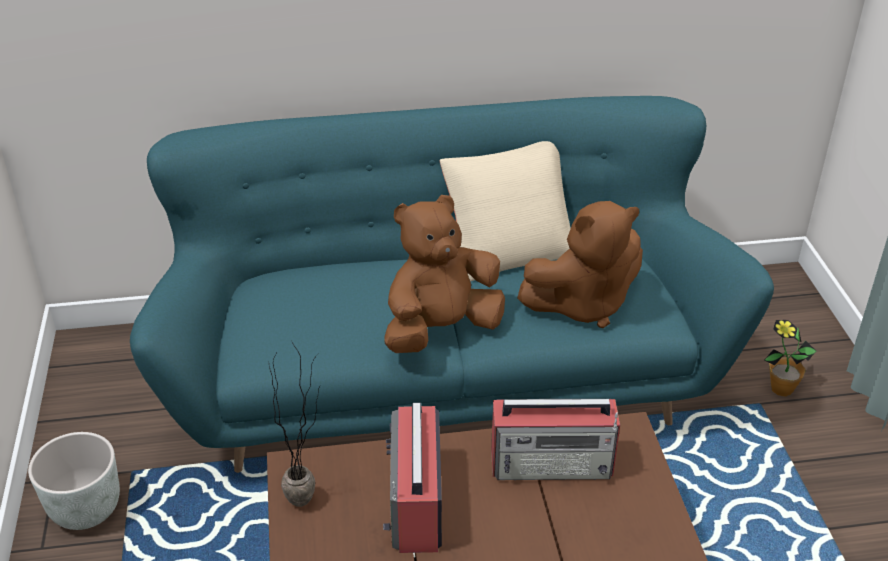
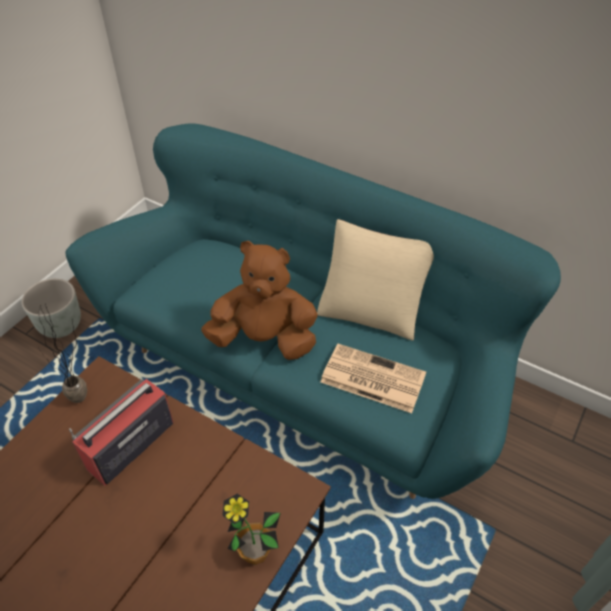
camera: 40 degrees right, 10 degrees up
radio [491,399,620,480] -> none
brown plush toy [517,201,643,328] -> newspaper [320,344,426,413]
potted plant [765,320,816,397] -> potted plant moved to [222,494,281,565]

